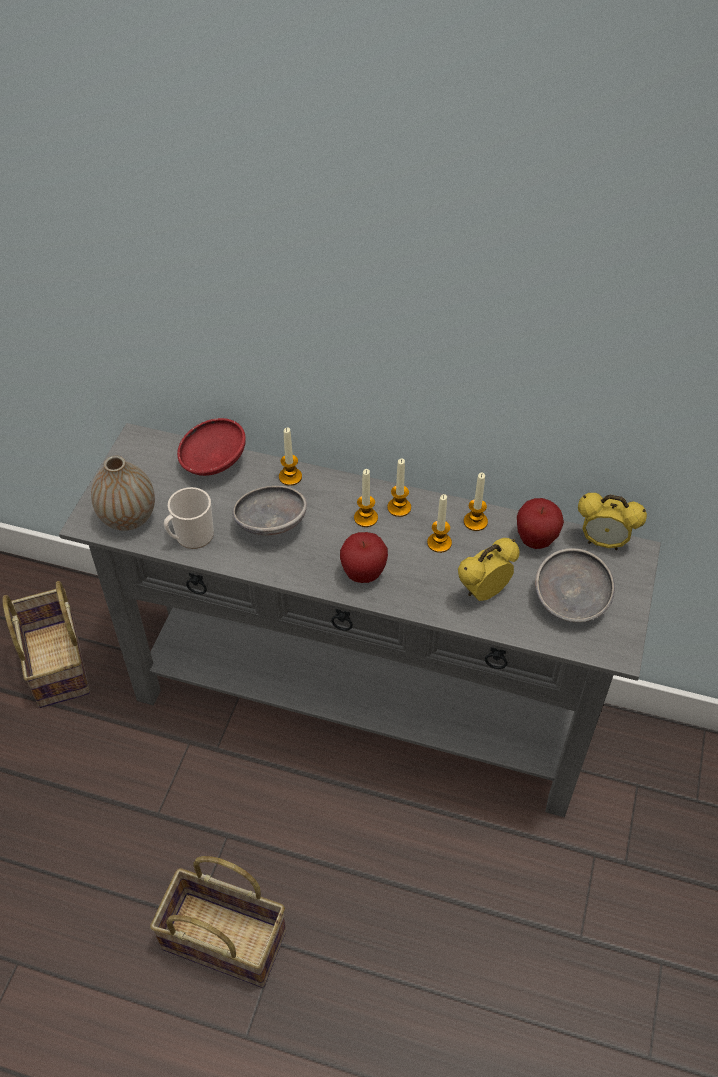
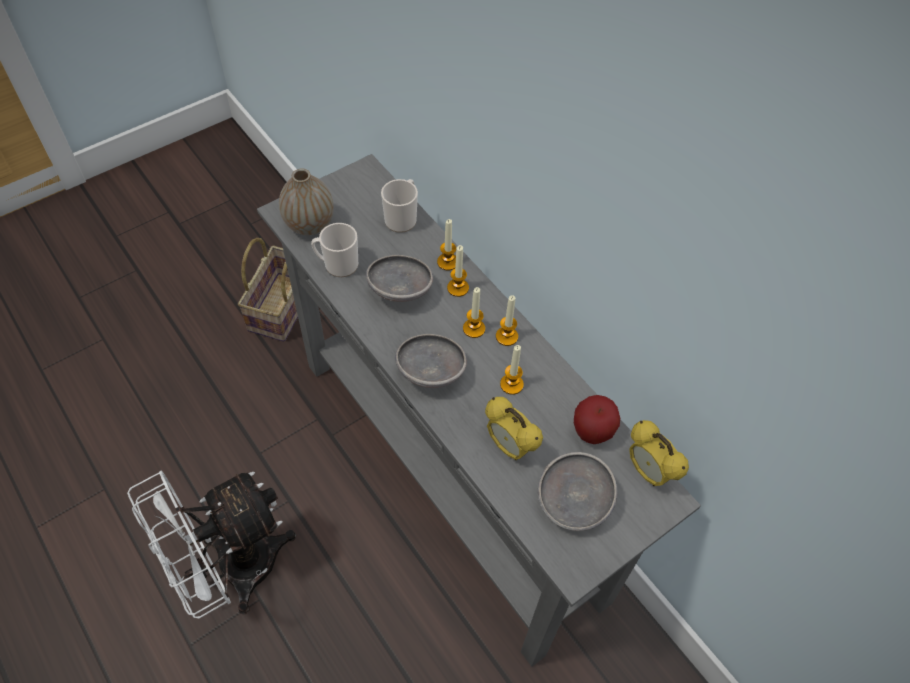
camera: 35 degrees right, 5 degrees up
basket [150,856,286,988] -> white fan [127,471,296,618]
red bowl [177,418,246,476] -> mug [381,179,418,233]
apple [340,532,388,583] -> grey bowl [395,334,467,388]
alarm clock [458,538,520,601] -> alarm clock turned 135 degrees counterclockwise [485,397,543,460]
candle [464,473,488,531] -> candle moved to [447,245,469,297]

